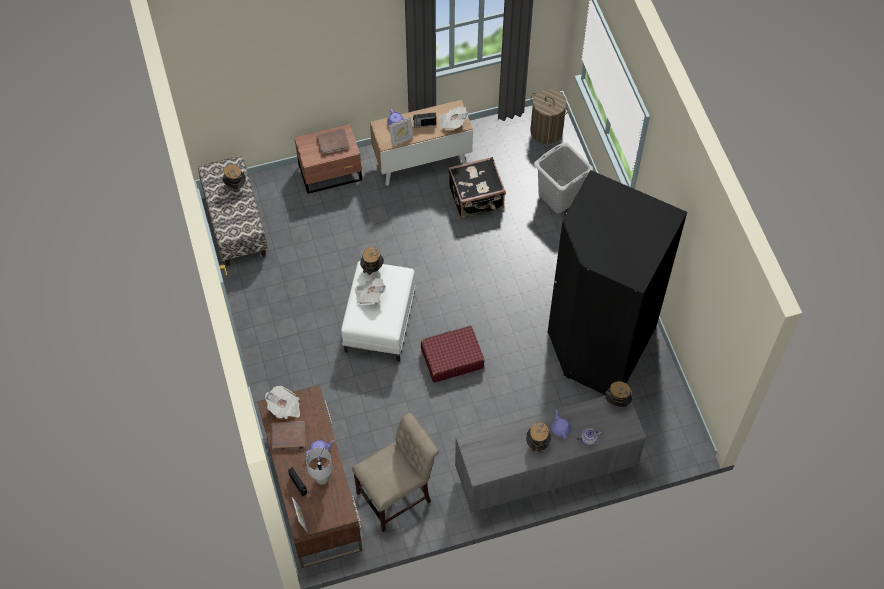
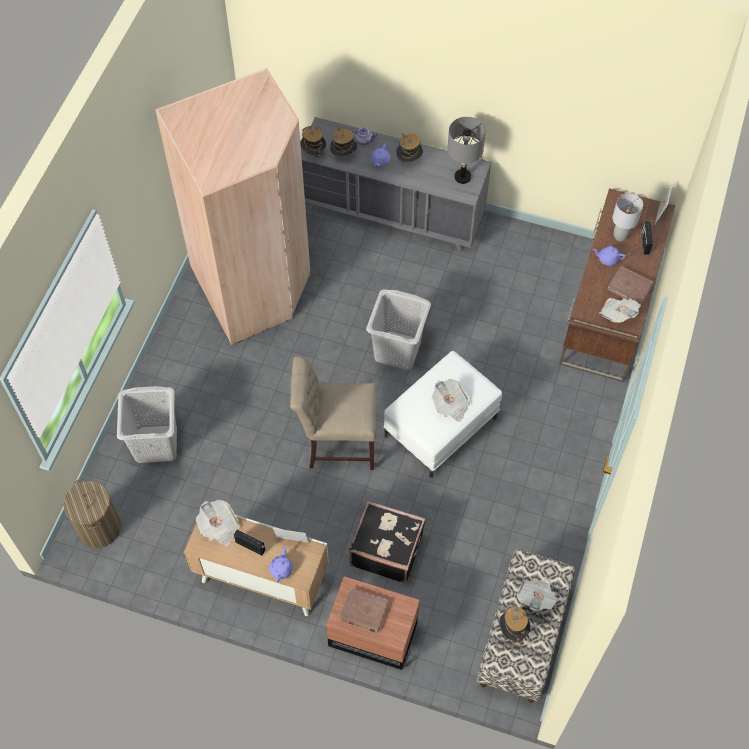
camera: 145 degrees left, 0 degrees up
beige chair [352,413,439,532] -> beige chair moved to [290,356,377,470]
hat [360,246,384,279] -> hat moved to [330,127,358,157]
red suitcase [421,326,485,383] -> grey laundry basket [366,289,431,370]
black suitcase [449,157,505,218] -> black suitcase moved to [349,501,426,583]
black wardrobe [547,170,687,395] -> beige wardrobe [155,68,311,345]
none -> grey table lamp [448,117,486,184]
none -> newspaper [517,580,558,611]

